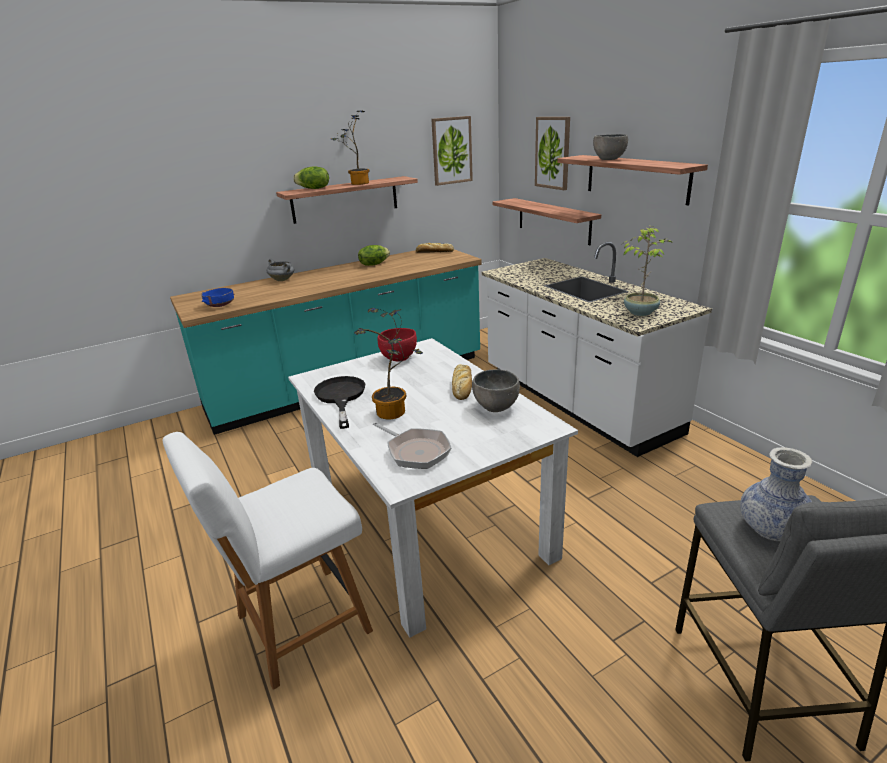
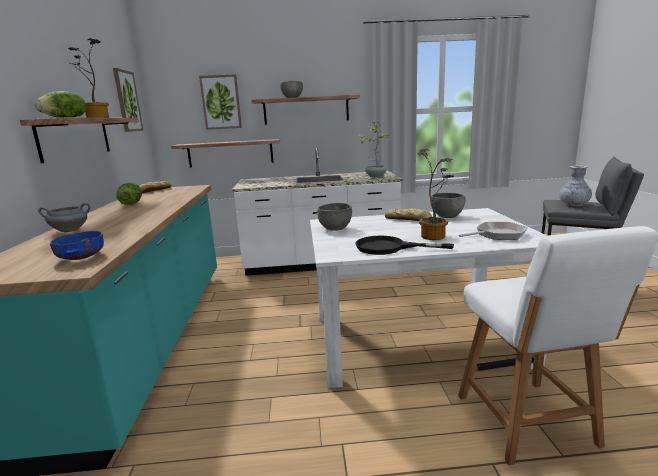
camera: 65 degrees left, 10 degrees down
red bowl [378,328,417,361] -> grey bowl [317,203,352,231]

